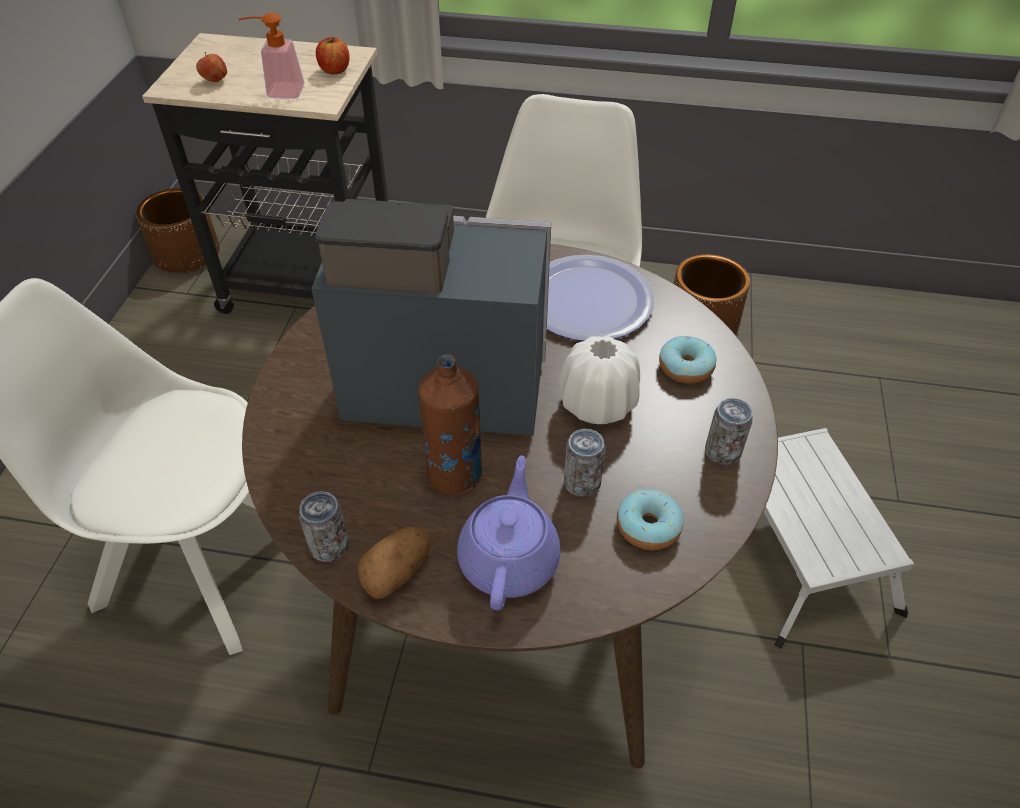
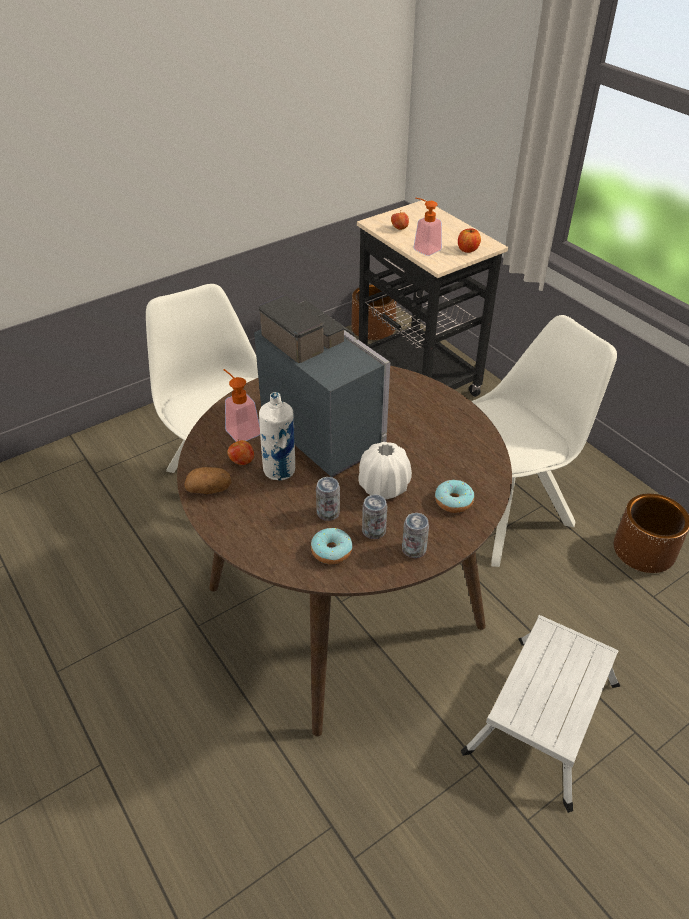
camera: 45 degrees right, 5 degrees down
can [299,491,350,562] -> can moved to [362,494,387,539]
brown bottle [418,354,482,495] -> white bottle [259,392,295,480]
purple teapot [457,456,560,610] -> none
plate [547,255,654,341] -> none
none -> soap dispenser [223,369,260,442]
none -> apple [227,439,254,465]

